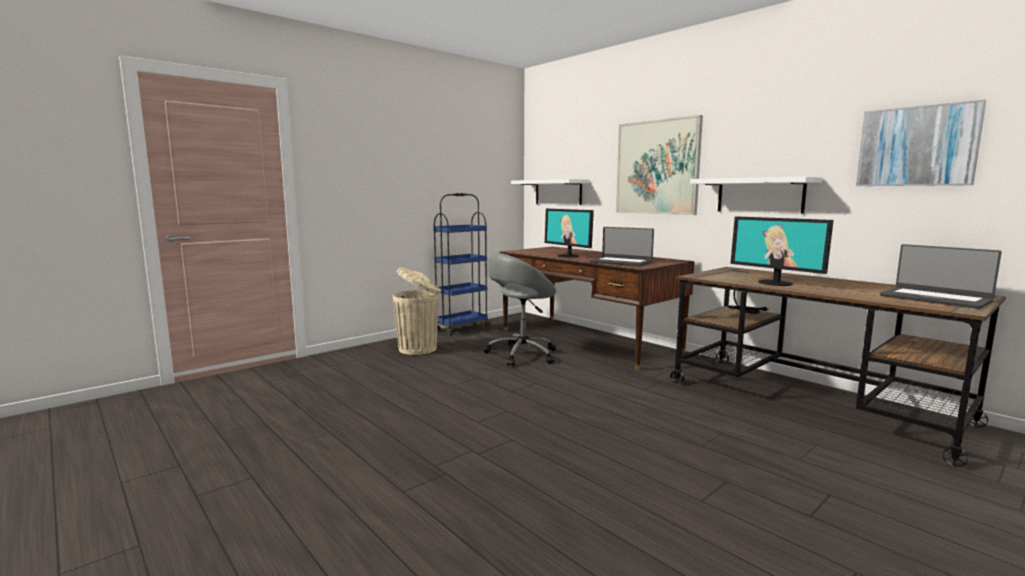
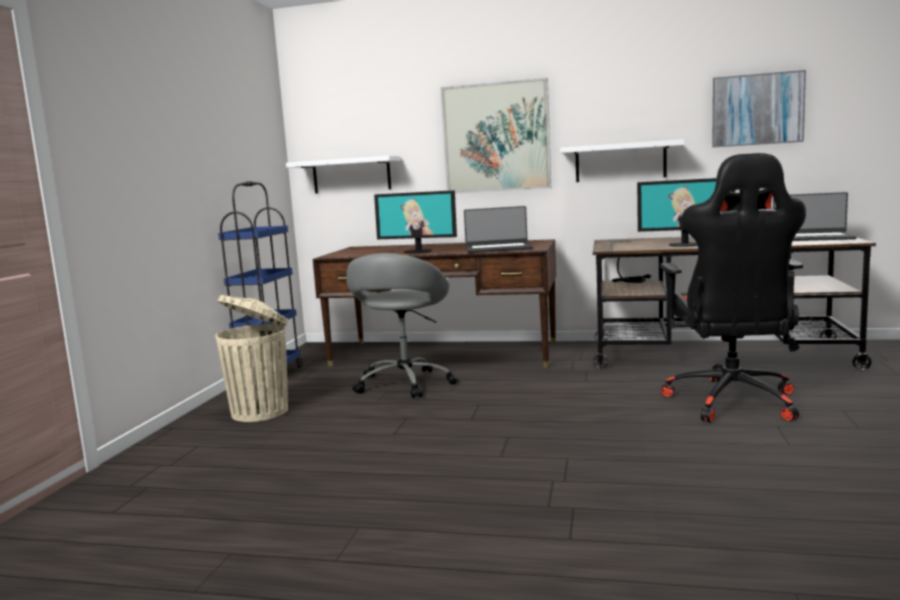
camera: 35 degrees left, 0 degrees up
none -> black office chair [660,153,806,422]

